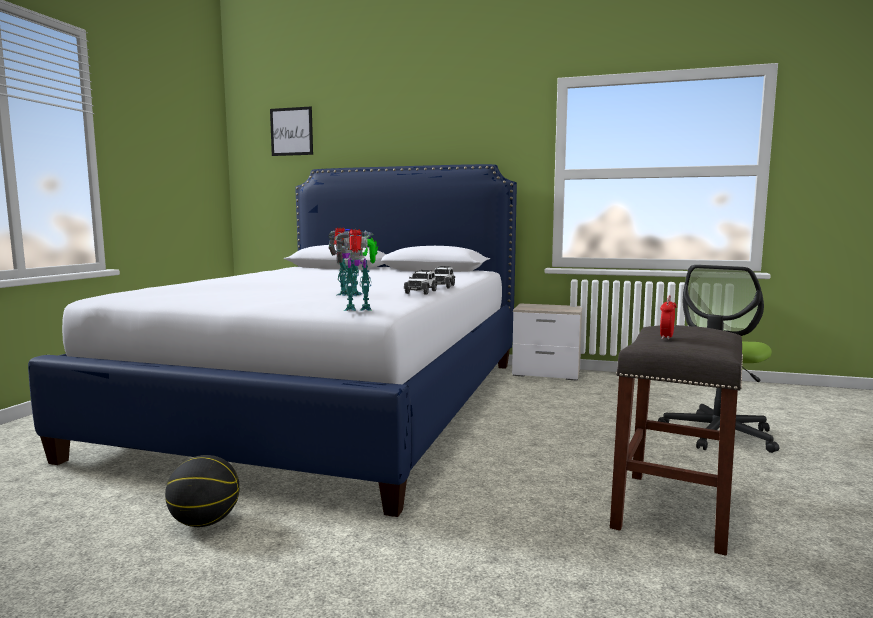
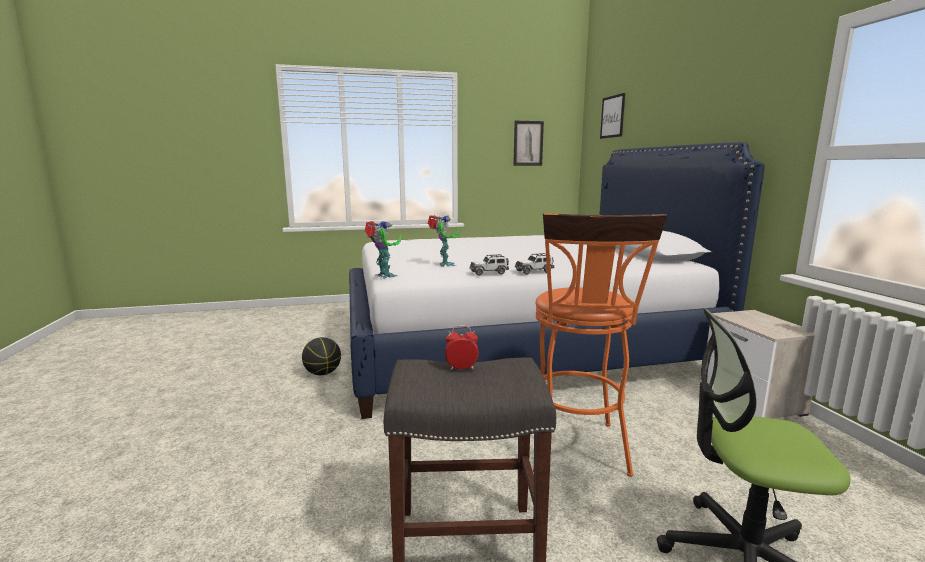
camera: 60 degrees right, 5 degrees up
none -> picture [513,121,544,166]
none -> orange stool [533,213,667,477]

